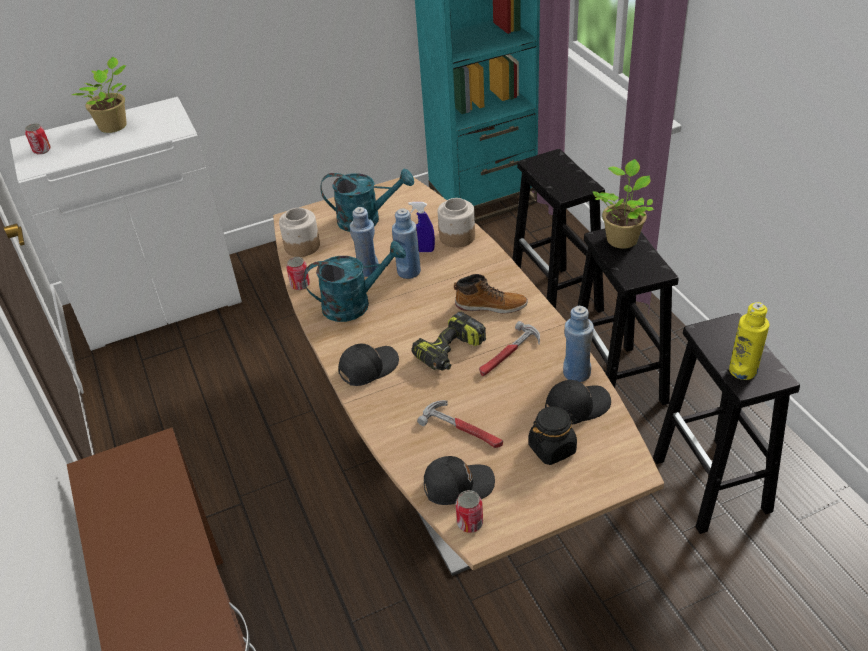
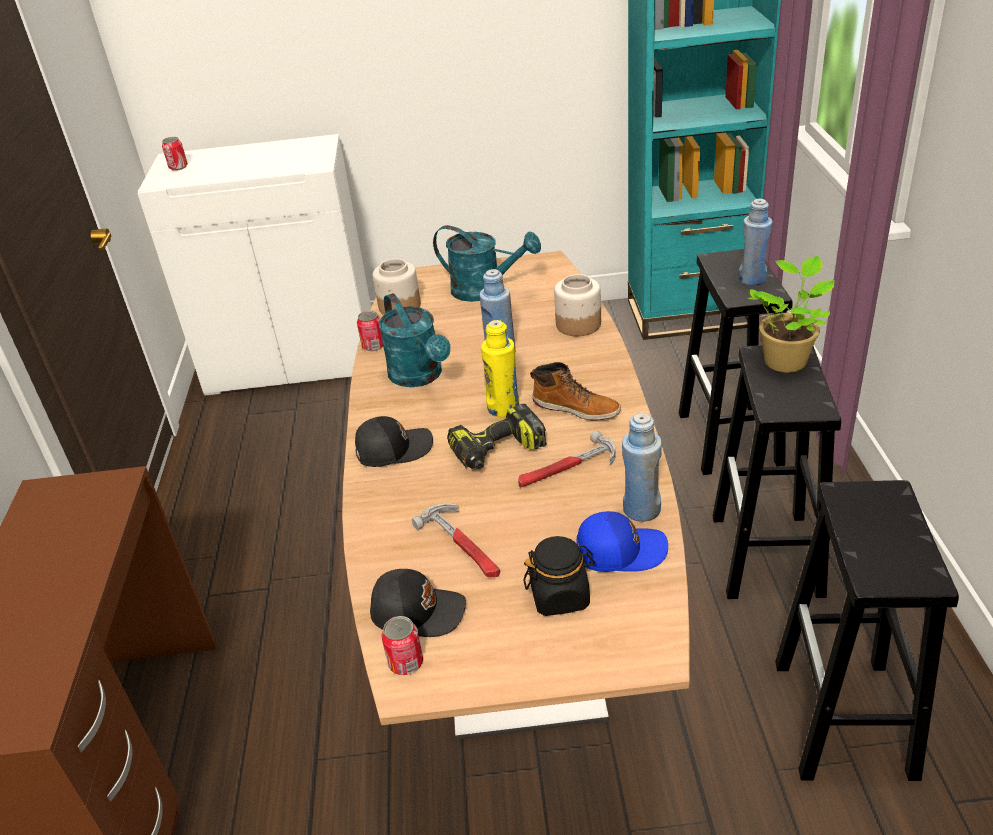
camera: 20 degrees right, 5 degrees down
potted plant [72,57,127,133] -> none
turquoise watering can [303,241,406,322] -> turquoise watering can turned 60 degrees clockwise [379,293,451,387]
blue bottle [350,207,379,277] -> blue bottle moved to [739,199,773,285]
blue spray bottle [408,202,435,252] -> none
black cap [545,380,611,425] -> blue cap [576,511,668,572]
yellow bottle [729,302,769,380] -> yellow bottle moved to [481,320,519,417]

